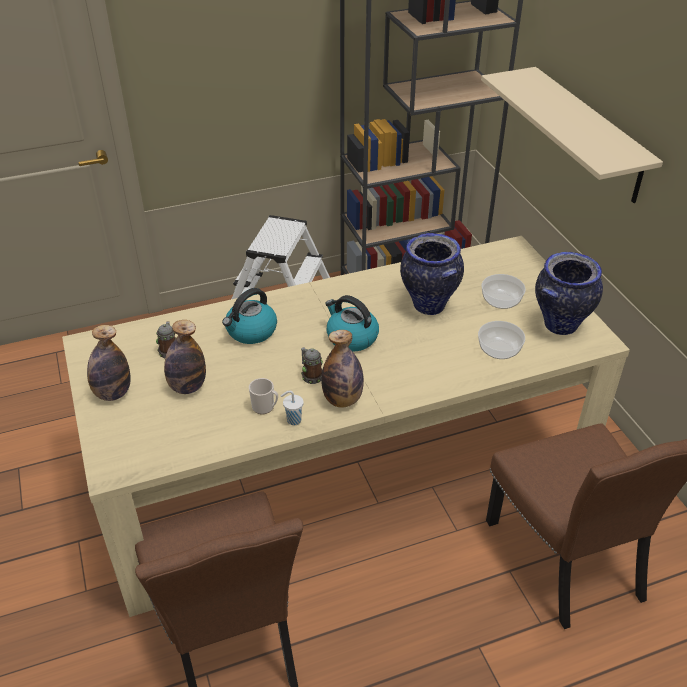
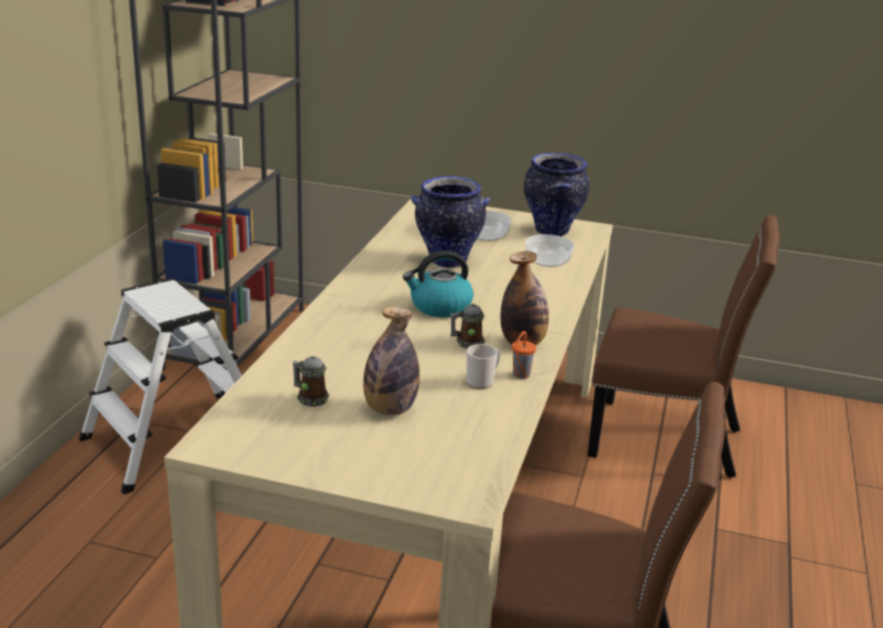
camera: 55 degrees left, 15 degrees down
bottle [87,325,131,401] -> none
kettle [222,288,277,344] -> none
white cup [281,390,304,425] -> orange cup [512,331,536,379]
beige shelf [481,67,663,203] -> none

